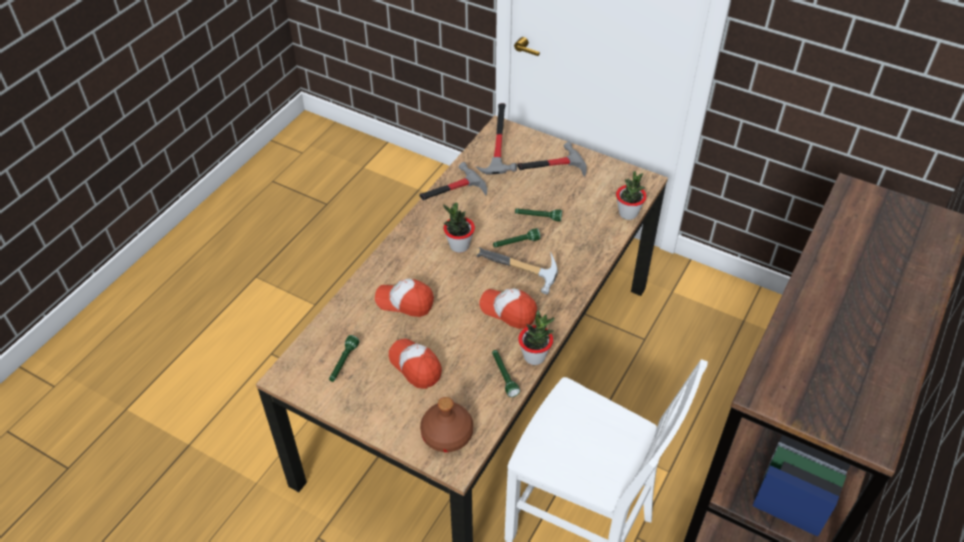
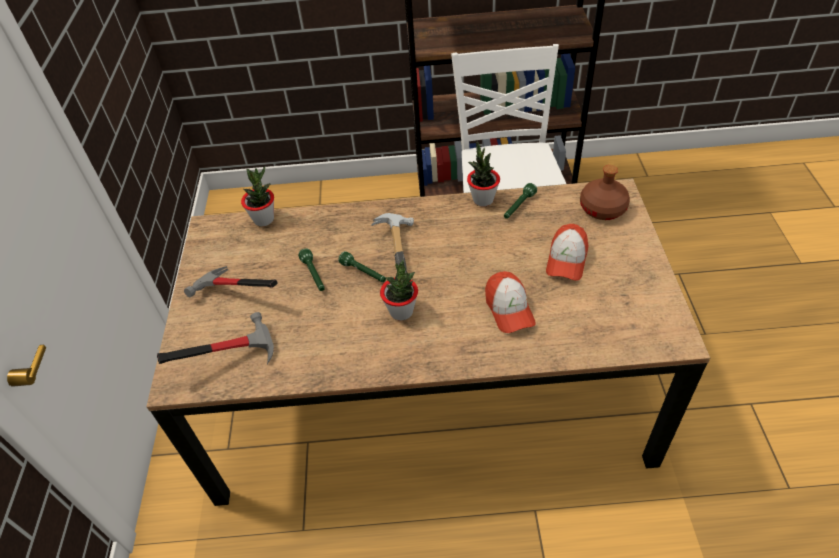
camera: 120 degrees left, 0 degrees up
green flashlight [329,335,360,382] -> none
hammer [419,162,487,201] -> none
cap [479,289,537,329] -> none

